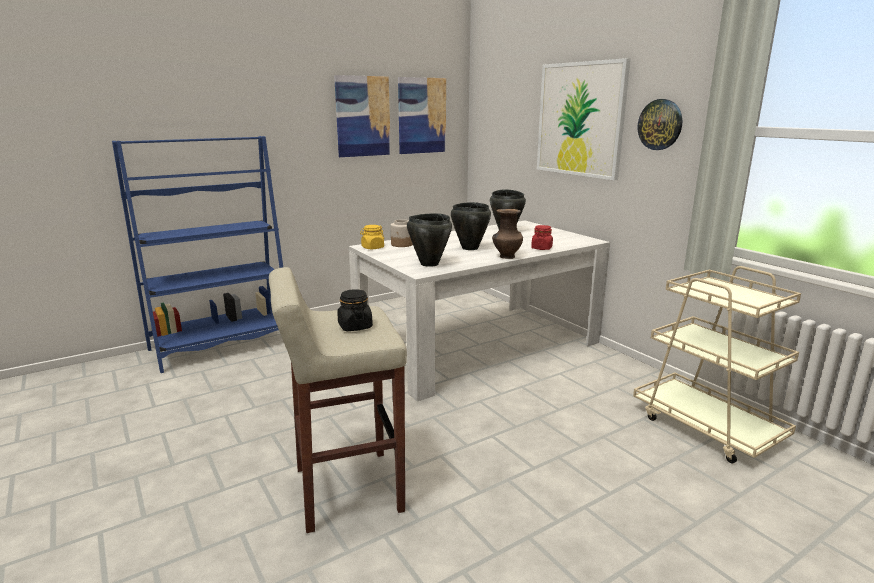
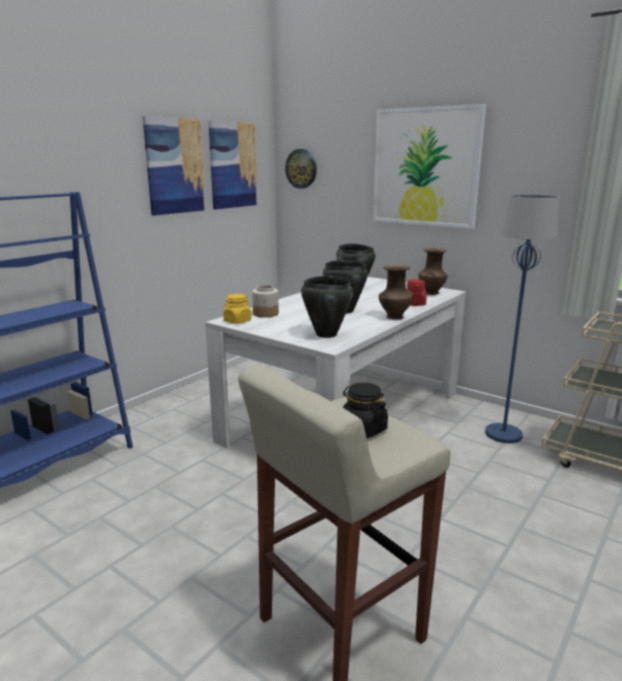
camera: 20 degrees left, 0 degrees up
wall clock [638,99,682,150] -> wall clock moved to [285,149,317,189]
none -> brown vase [418,248,447,295]
none -> blue floor lamp [485,195,559,443]

